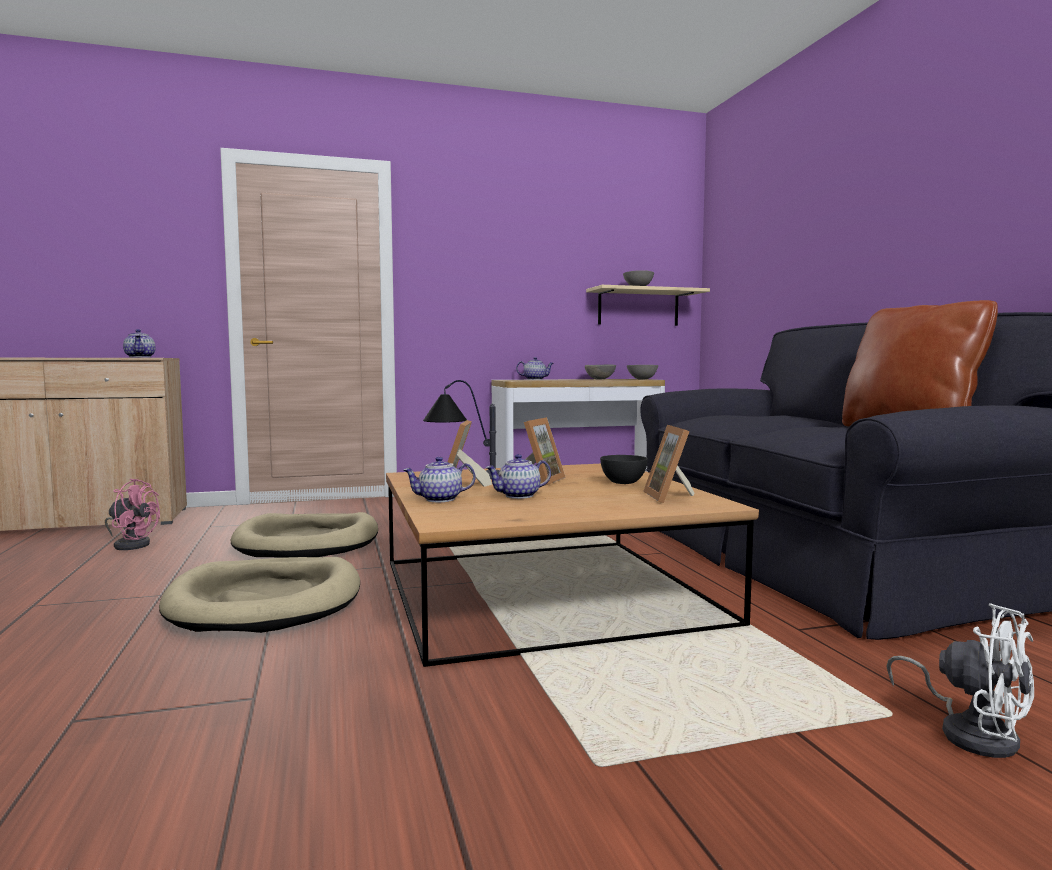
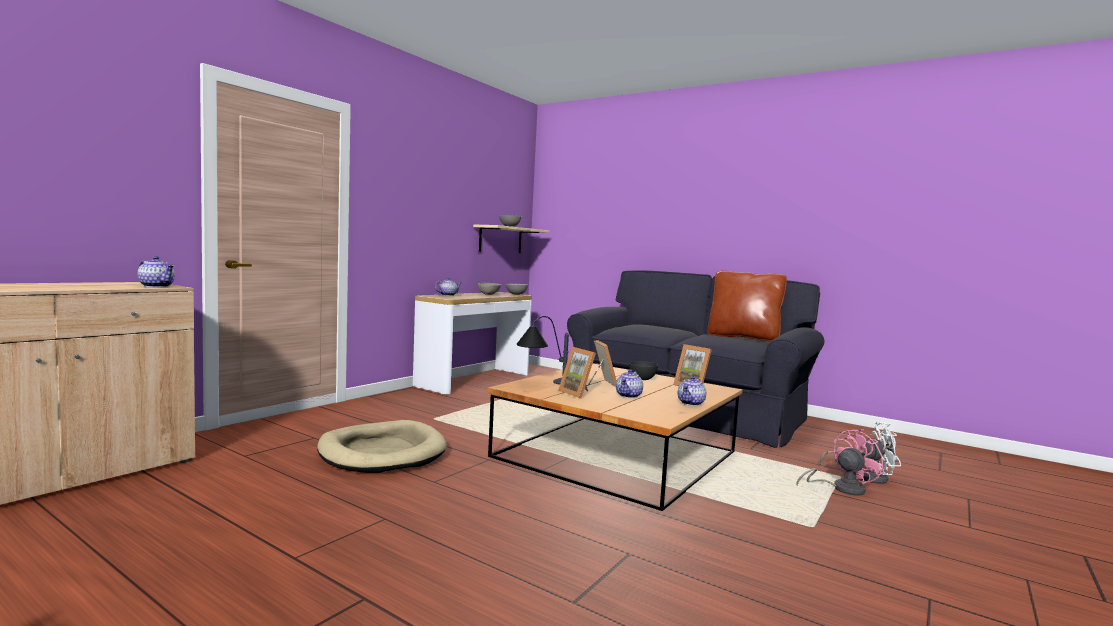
camera: 40 degrees left, 0 degrees up
pink fan [105,479,160,550] -> pink fan moved to [796,429,884,496]
beige dog bed [159,557,360,633] -> none
teapot [403,457,476,502] -> teapot moved to [678,376,706,406]

